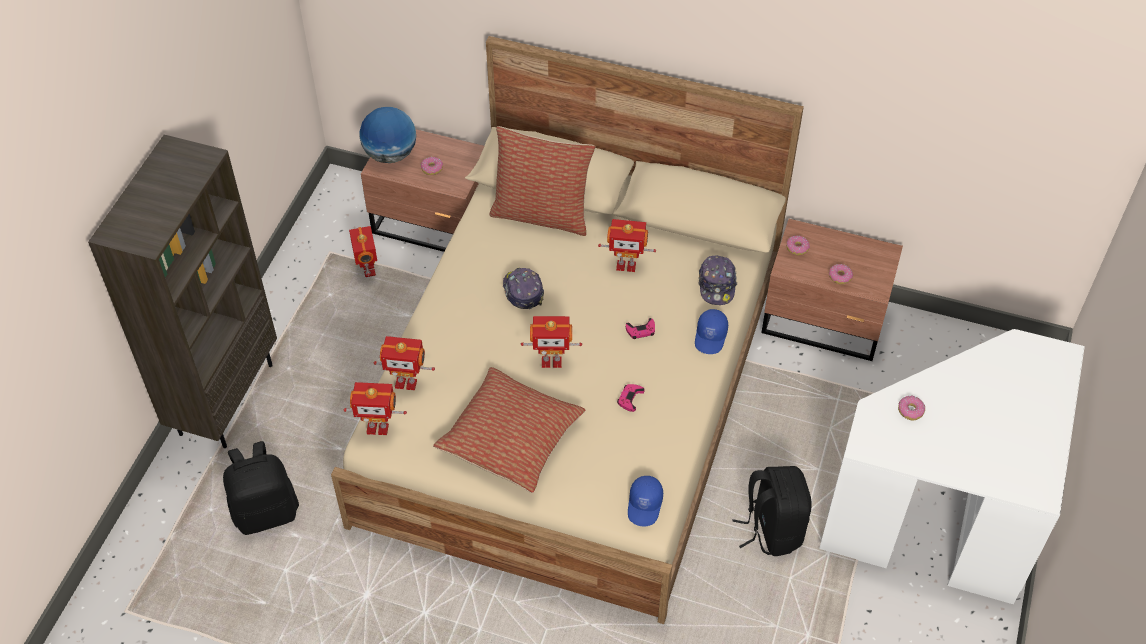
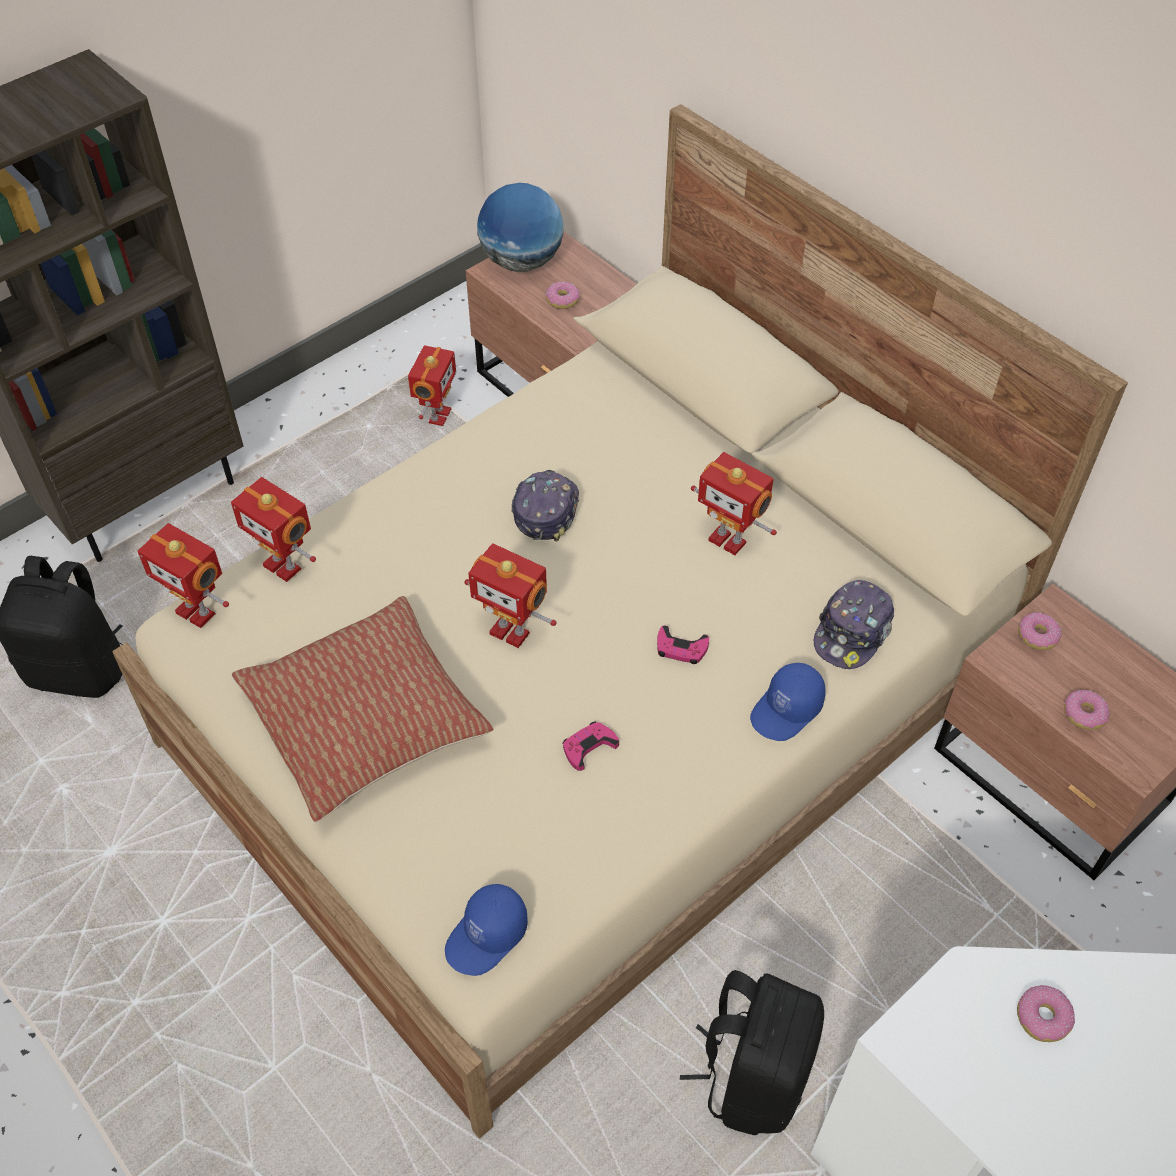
camera: 30 degrees right, 0 degrees up
pillow [490,126,595,236] -> none

